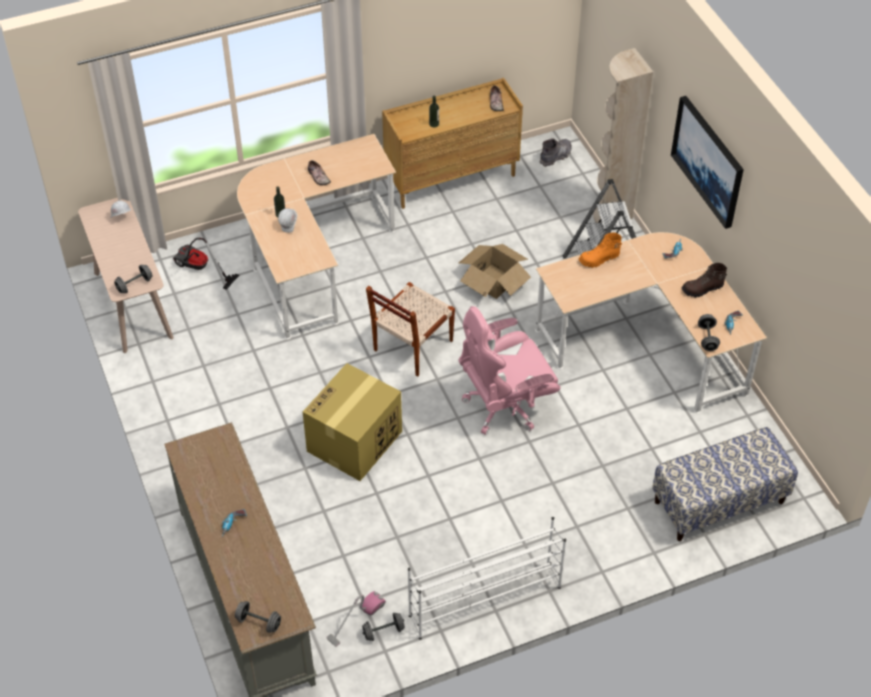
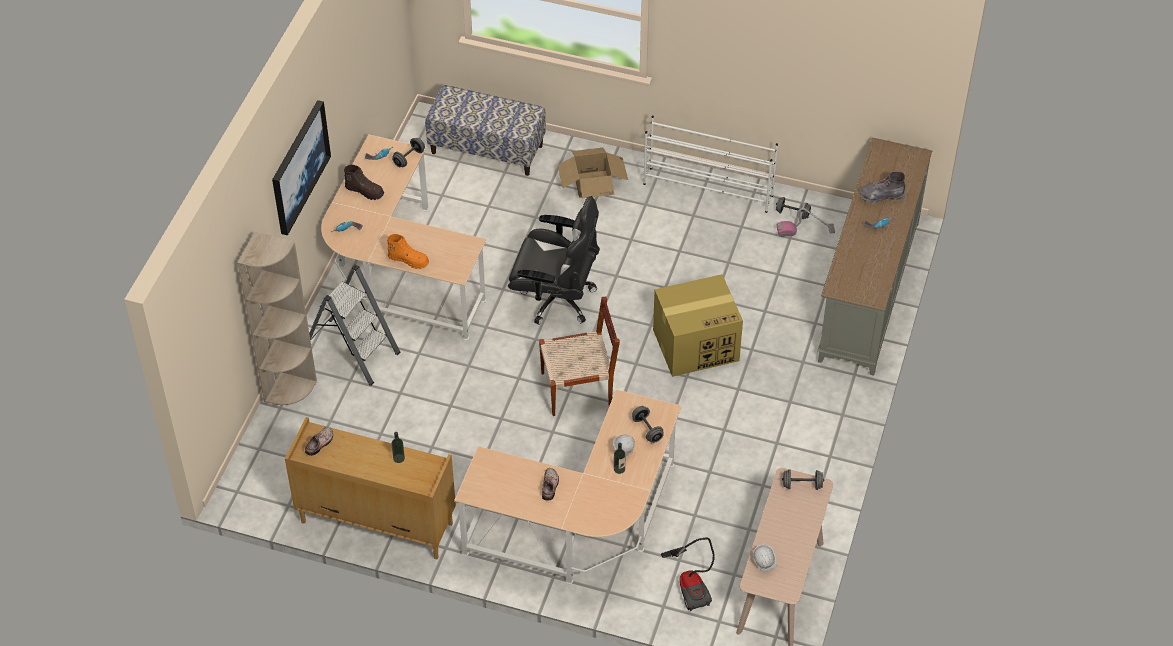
camera: 140 degrees left, 0 degrees up
grey dumbbell [235,601,281,633] -> grey dumbbell moved to [632,406,664,443]
pink office chair [458,306,561,435] -> black office chair [508,196,600,325]
cardboard box [459,244,531,299] -> cardboard box moved to [558,148,628,198]
grey boot [540,138,572,167] -> grey boot moved to [859,172,905,204]

